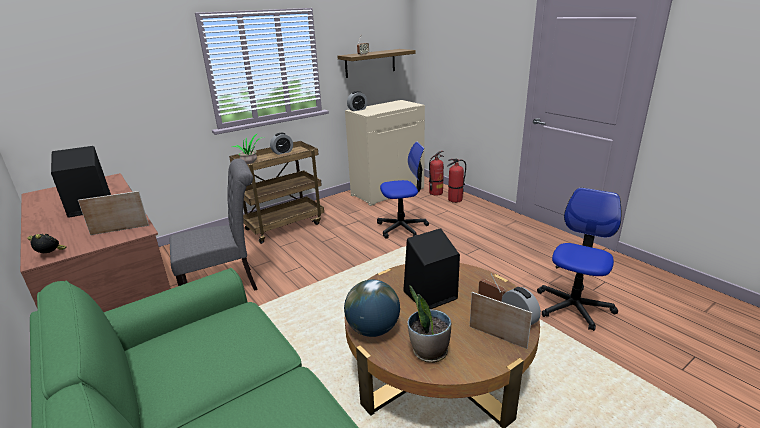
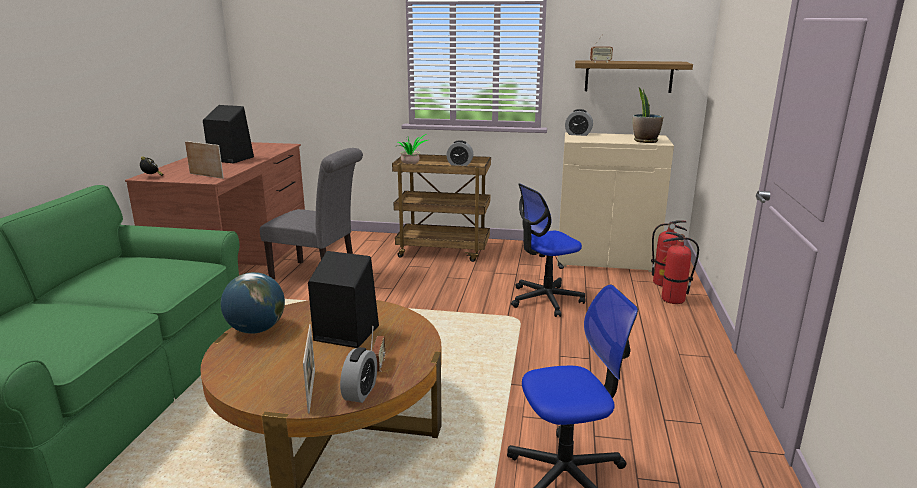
camera: 45 degrees right, 5 degrees down
office chair [377,142,429,239] -> office chair turned 120 degrees clockwise [511,183,586,317]
potted plant [408,286,451,363] -> potted plant moved to [633,88,663,143]

